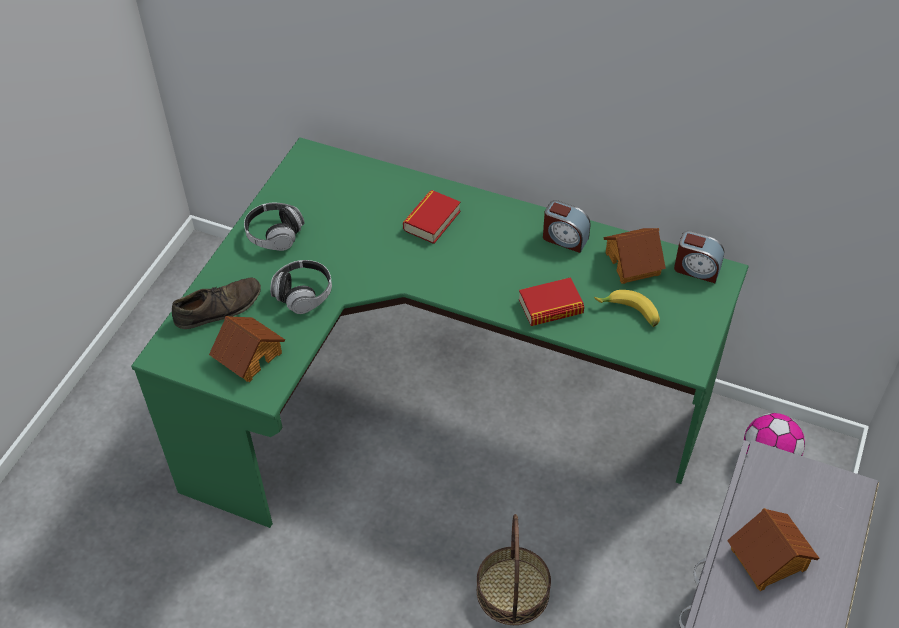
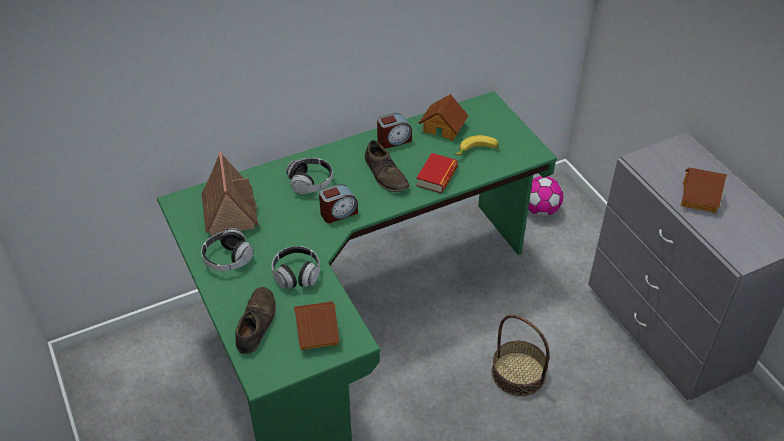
camera: 50 degrees left, 5 degrees down
book [403,190,461,244] -> headphones [286,158,333,194]
alarm clock [674,231,724,283] -> alarm clock moved to [319,184,358,223]
none -> toy house [202,152,258,236]
none -> brown shoe [365,140,409,192]

